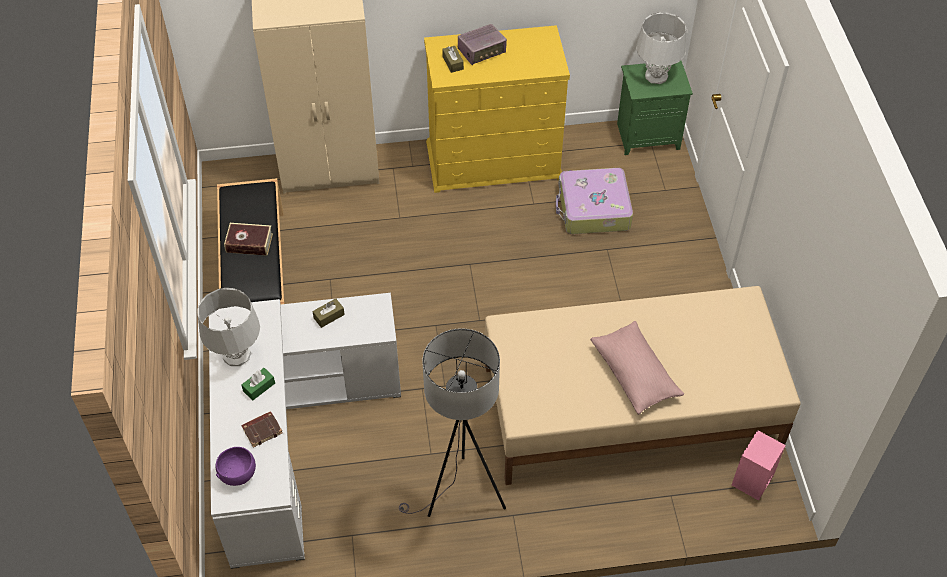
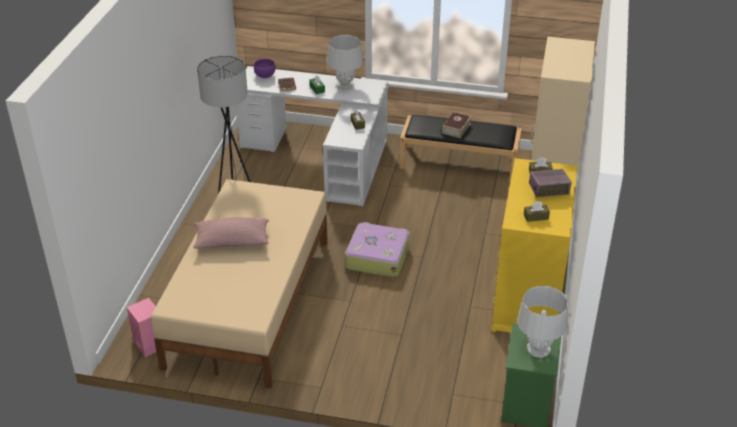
camera: 110 degrees right, 15 degrees down
radio [458,24,507,65] -> radio turned 90 degrees counterclockwise [529,169,572,198]
suitcase [556,168,633,234] -> suitcase moved to [345,222,410,277]
none -> brown tissue box [524,201,550,222]

